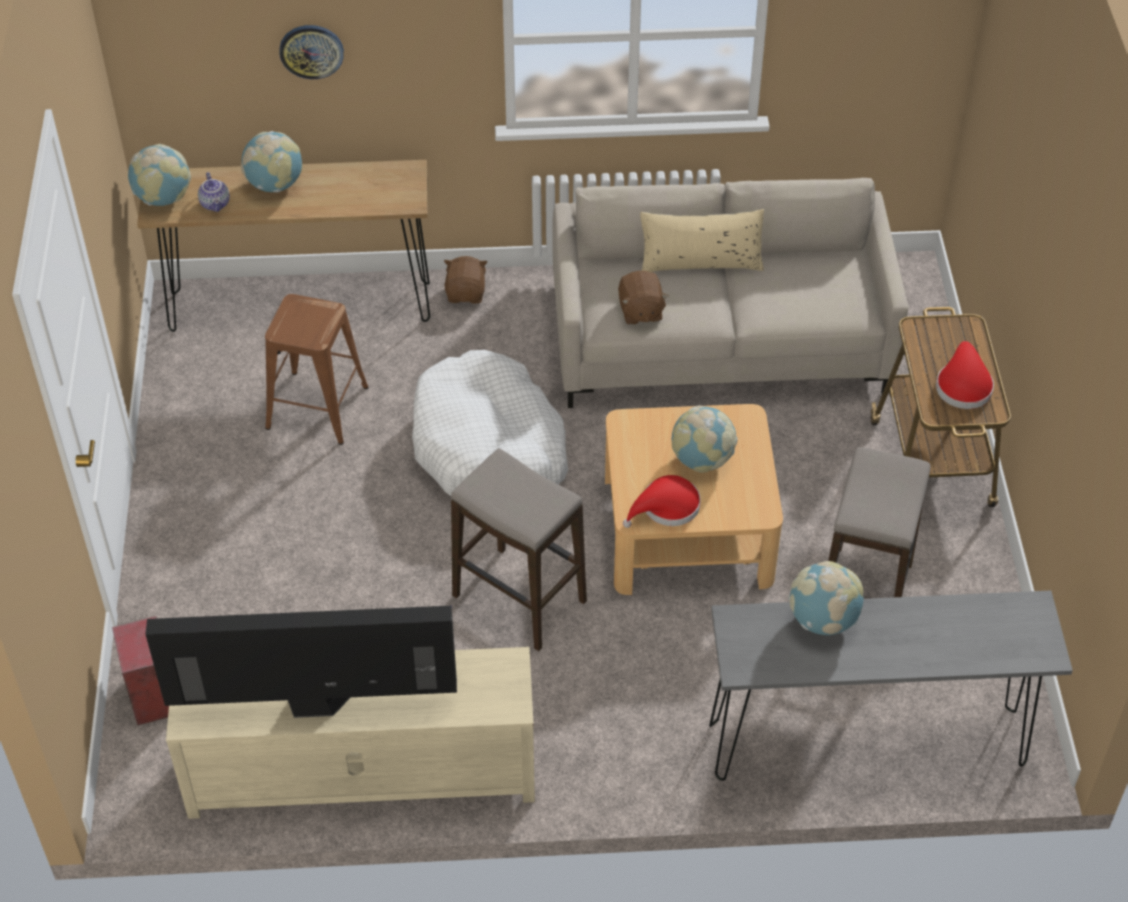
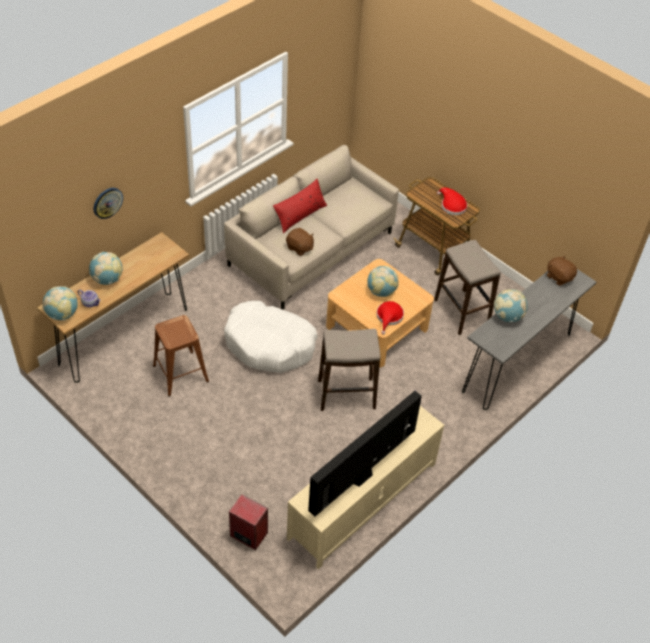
camera: 45 degrees left, 0 degrees up
brown plush toy [444,256,487,303] -> brown plush toy moved to [547,255,577,286]
beige pillow [640,209,764,272] -> red pillow [273,179,327,233]

